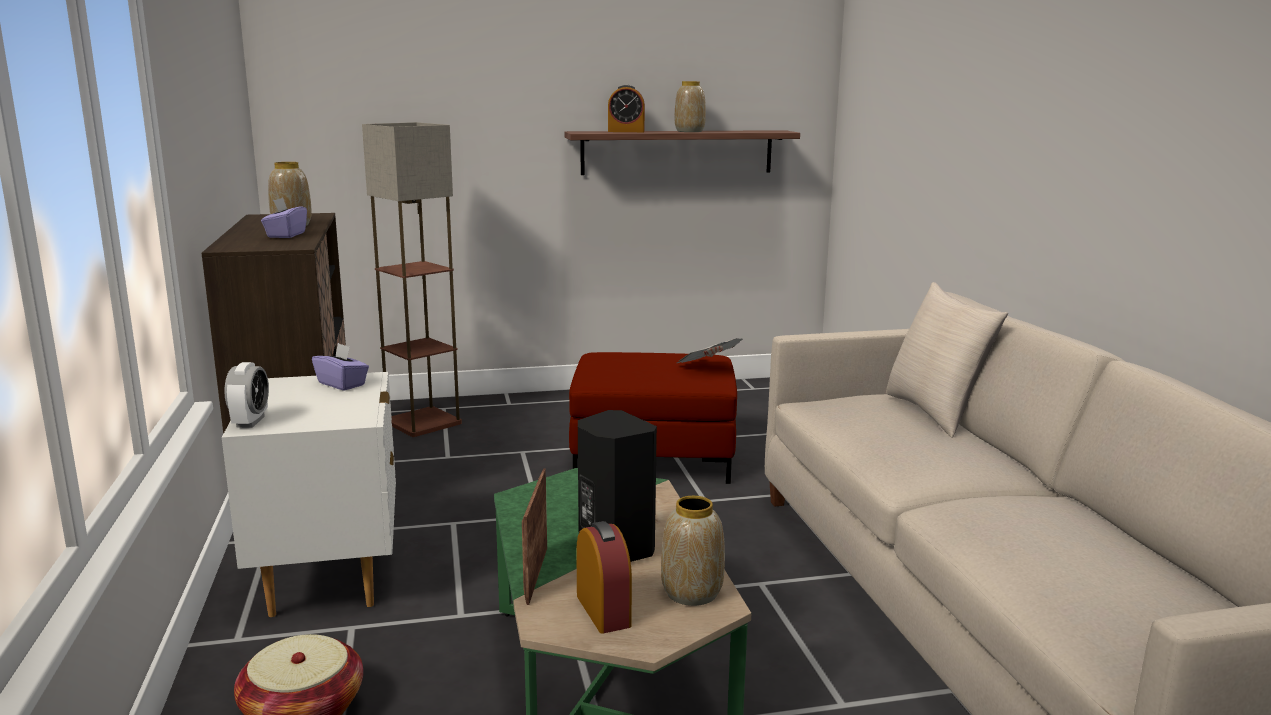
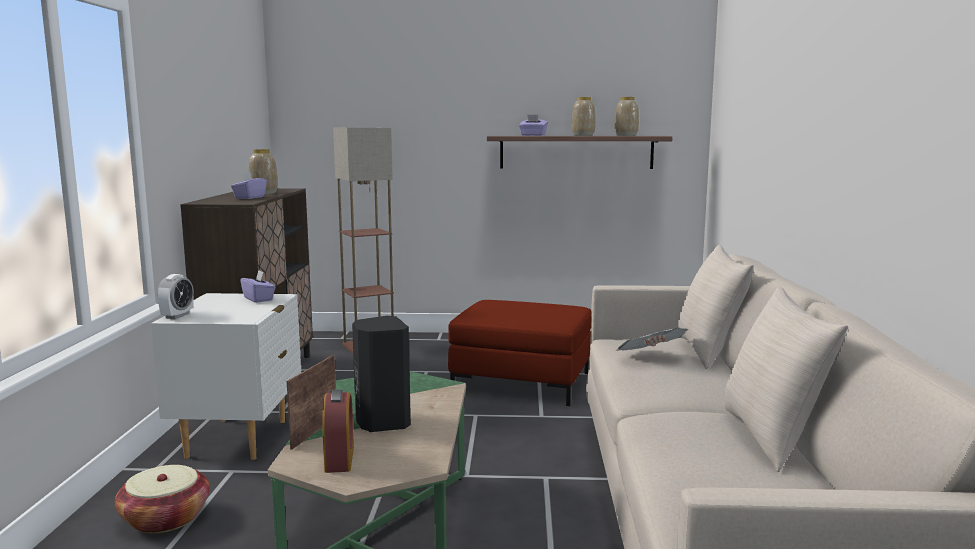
camera: 15 degrees right, 5 degrees down
alarm clock [608,85,645,132] -> purple tissue box [519,114,548,136]
vase [661,496,725,606] -> vase moved to [614,97,639,136]
newspaper [677,338,743,363] -> newspaper moved to [616,328,688,351]
none -> beige pillow [724,287,848,472]

